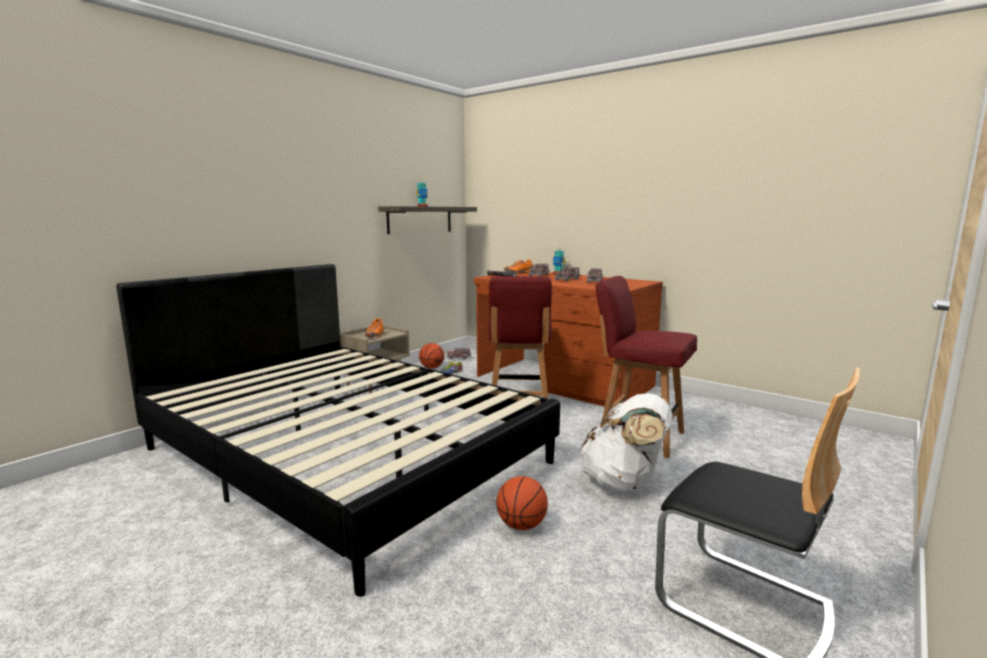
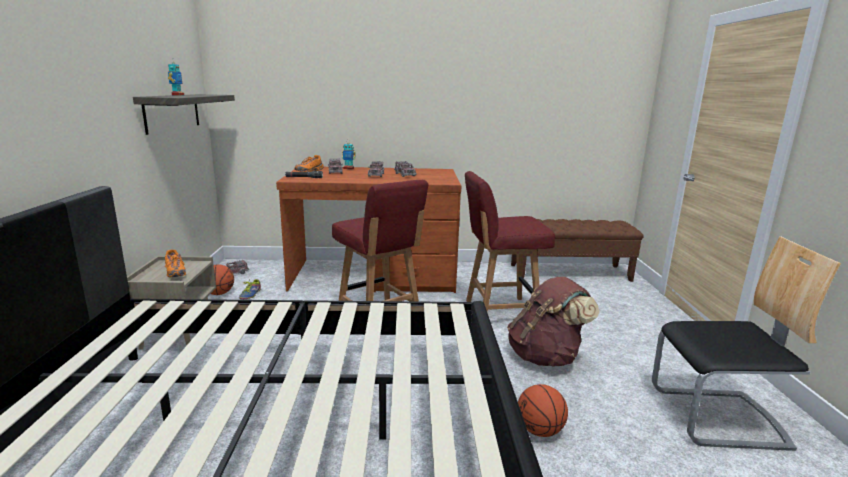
camera: 40 degrees left, 5 degrees up
white backpack [580,393,673,492] -> brown backpack [507,277,600,367]
none -> brown bench [511,219,644,282]

